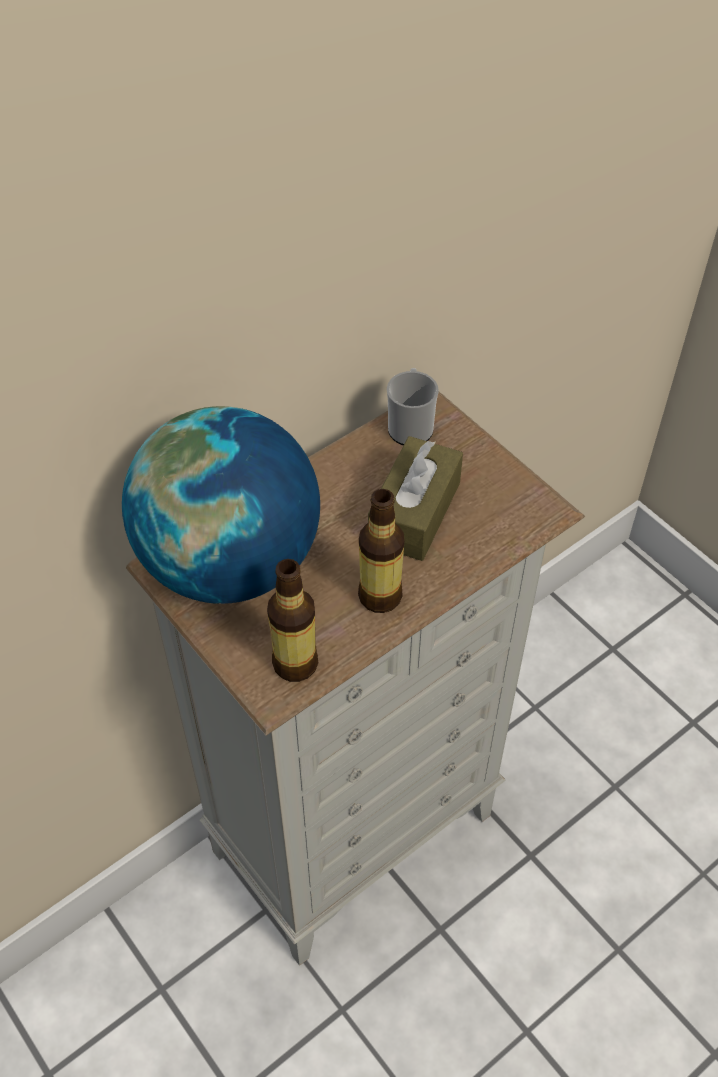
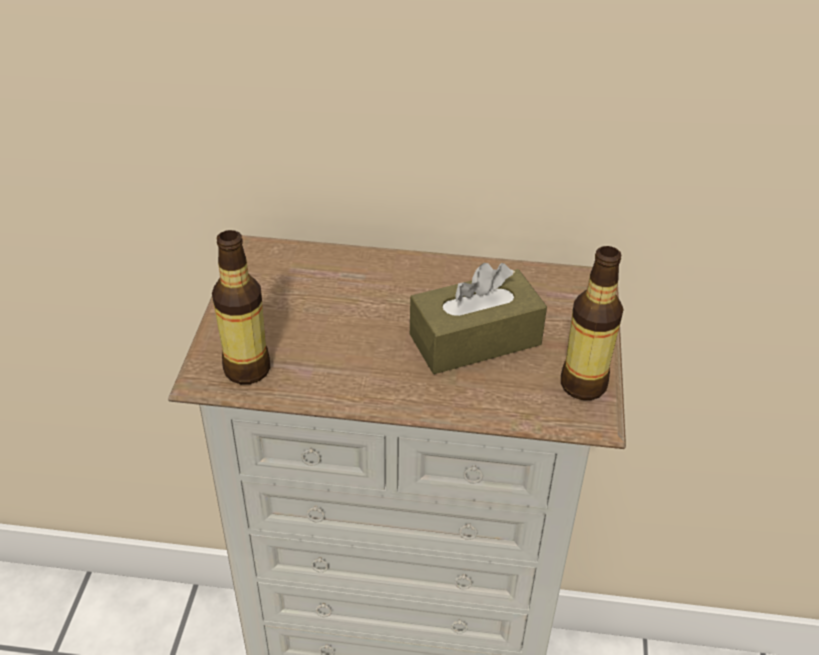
camera: 45 degrees right, 10 degrees down
globe [122,406,320,604] -> none
bottle [358,489,404,613] -> bottle moved to [561,246,624,400]
mug [387,368,439,446] -> none

